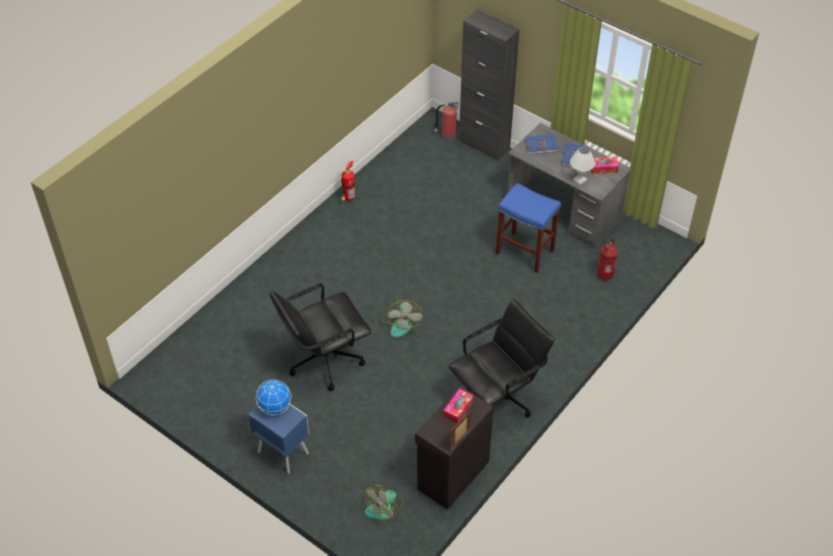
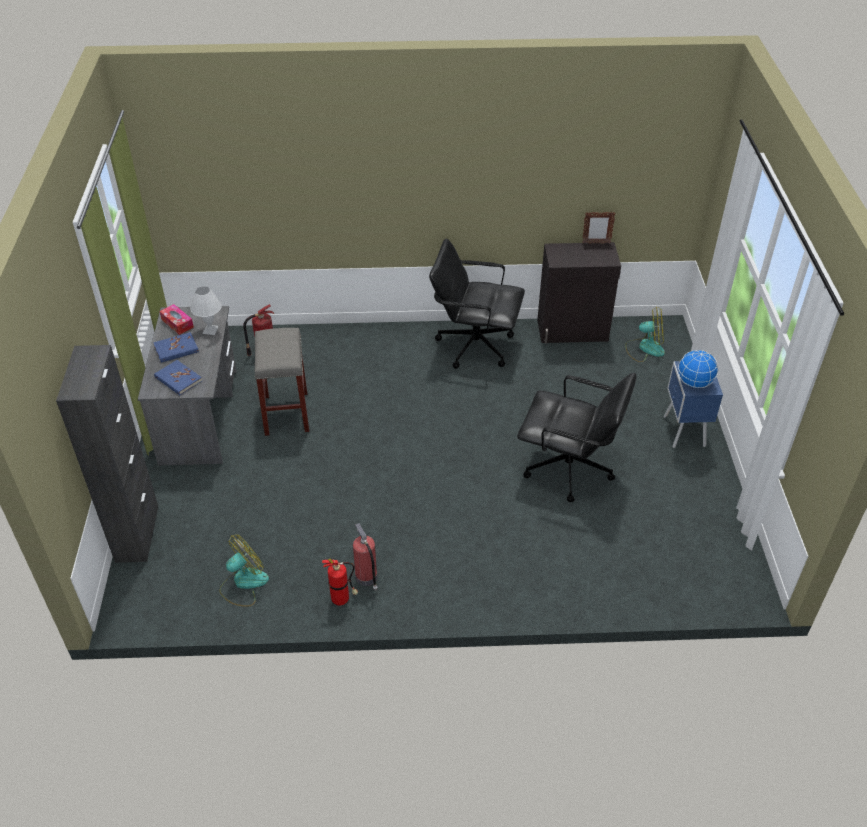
camera: 130 degrees left, 5 degrees down
fan [381,300,423,337] -> fan moved to [219,534,269,607]
fire extinguisher [435,102,459,141] -> fire extinguisher moved to [353,523,377,591]
tissue box [443,388,474,423] -> none
blue stool [496,183,561,273] -> grey stool [255,328,309,436]

